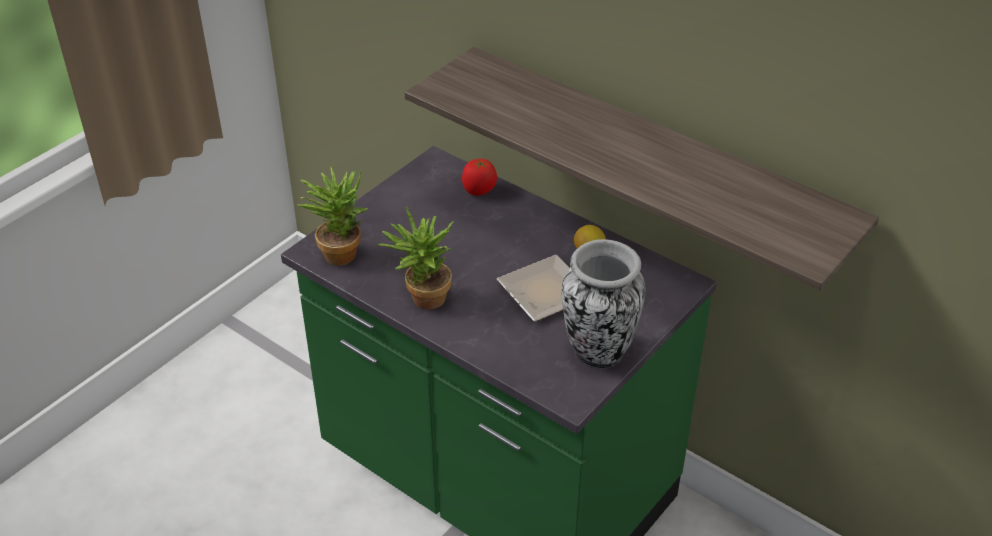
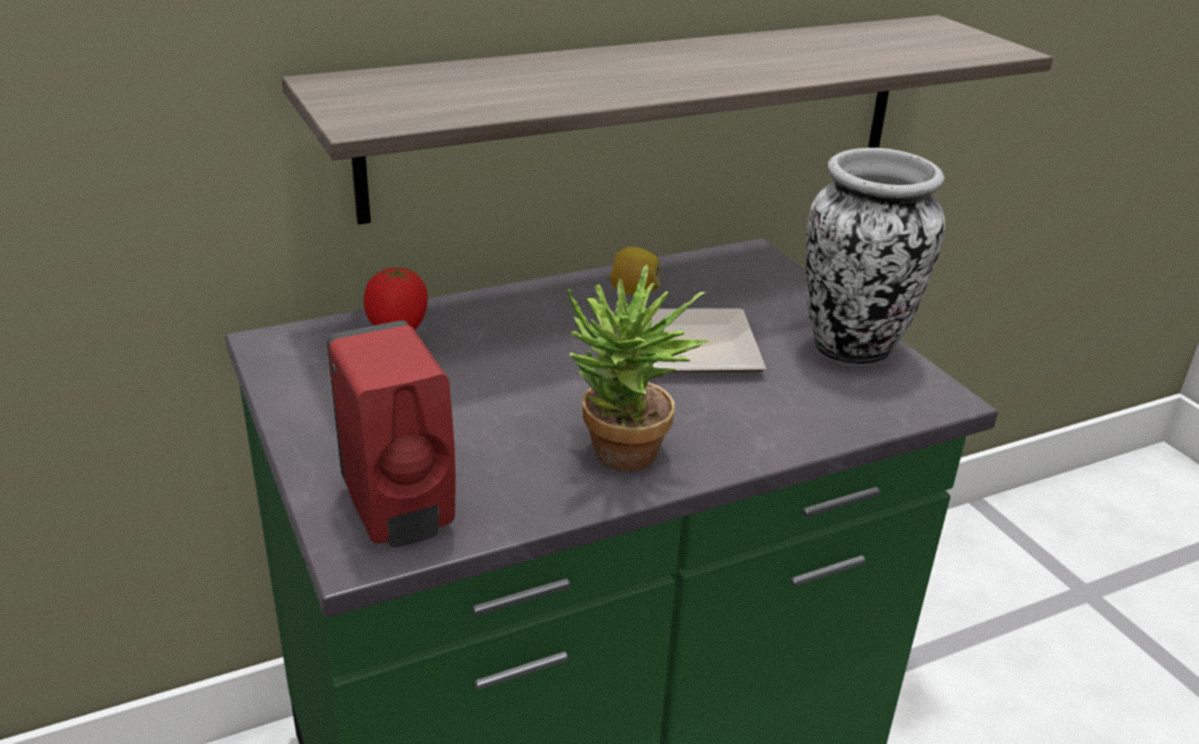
camera: 65 degrees left, 10 degrees down
potted plant [297,166,367,266] -> red soap dispenser [327,320,455,547]

